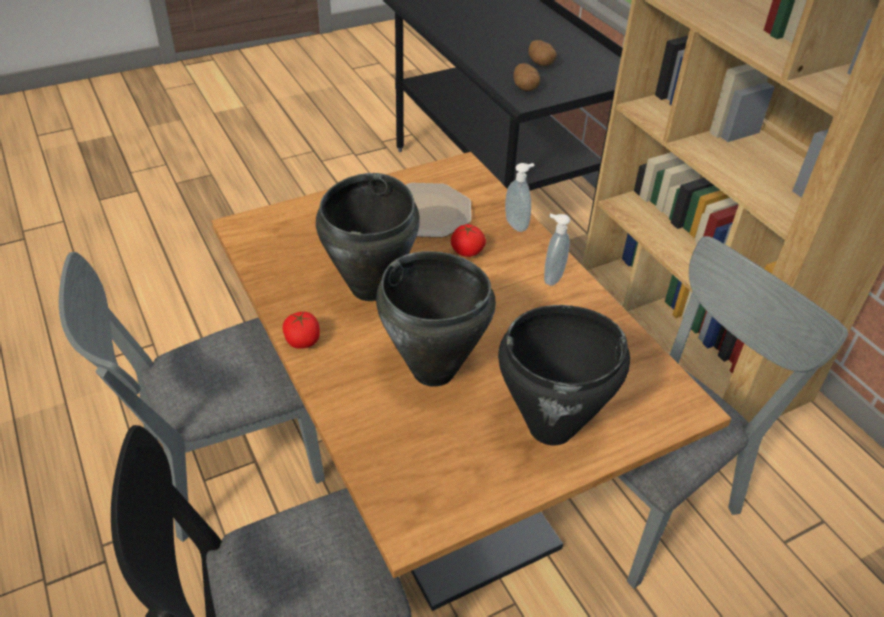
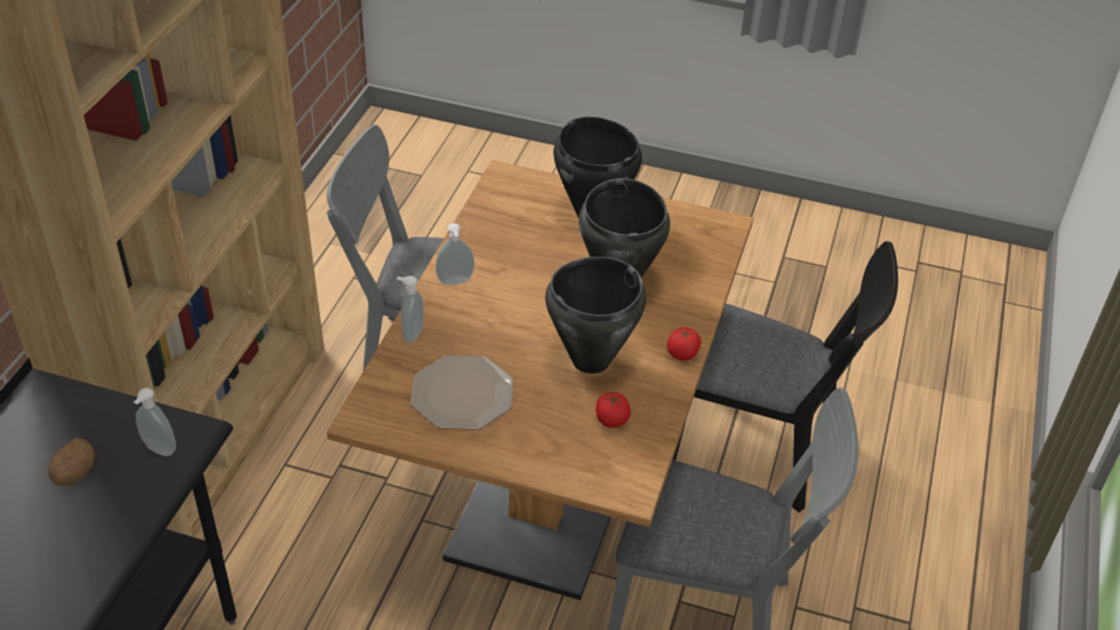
camera: 135 degrees left, 0 degrees up
tomato [451,224,486,257] -> tomato moved to [596,392,631,428]
potato [513,63,540,91] -> soap dispenser [134,388,176,456]

